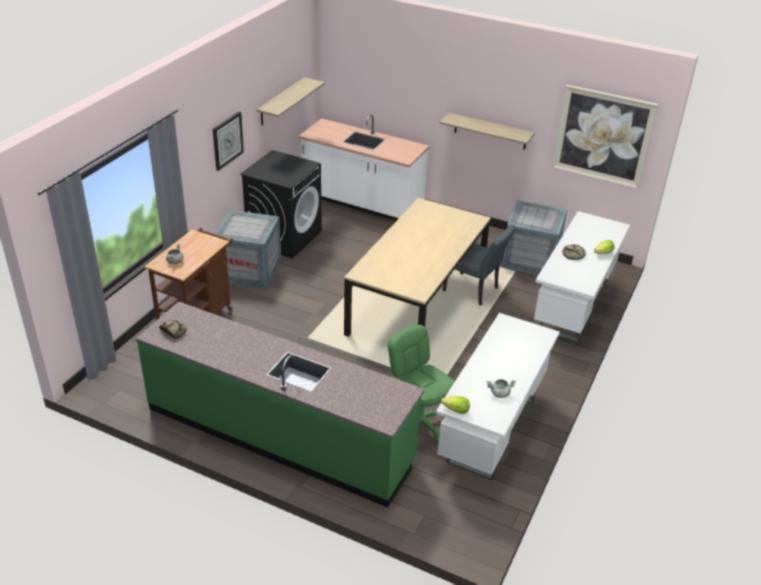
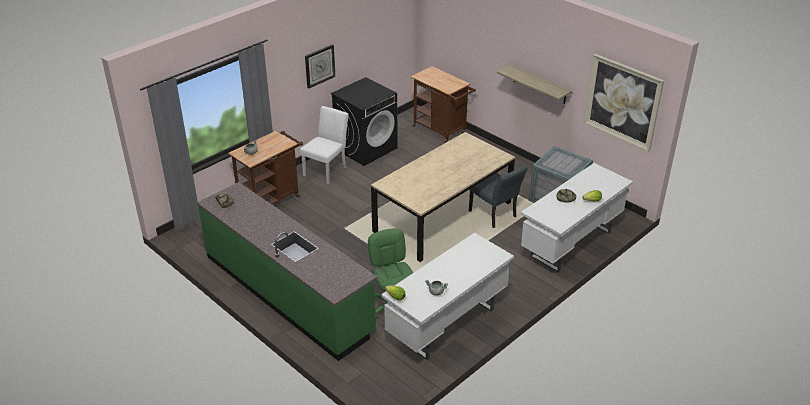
camera: 20 degrees right, 0 degrees up
crate [214,210,281,289] -> white chair [300,106,348,184]
shelf [256,77,325,125] -> none
white counter [299,115,429,221] -> brown cart [411,66,476,143]

